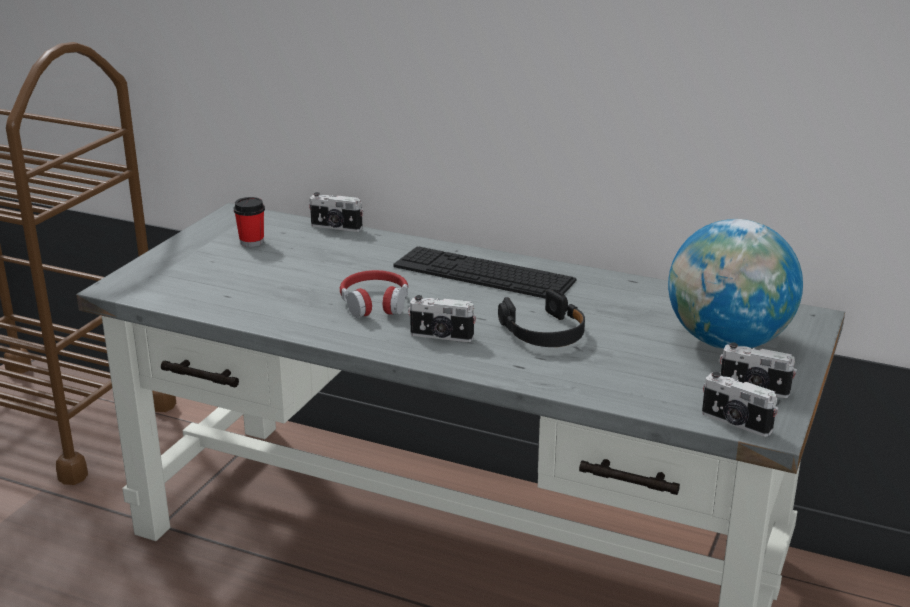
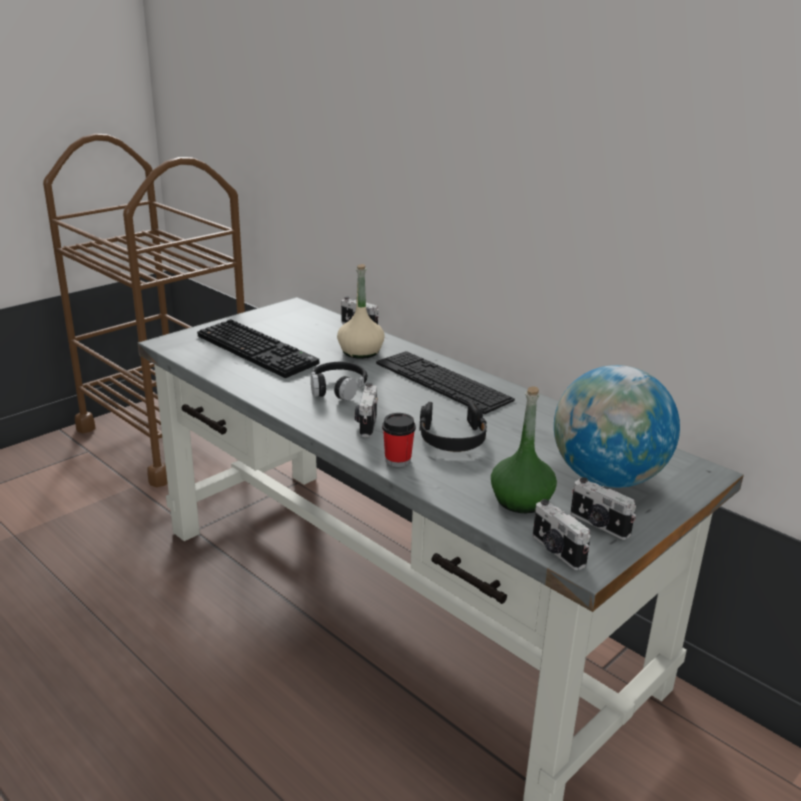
camera: 20 degrees right, 0 degrees up
cup [234,197,265,247] -> cup moved to [382,413,416,467]
red headphones [340,270,408,318] -> black headphones [311,362,367,401]
camera [408,295,476,342] -> camera turned 60 degrees clockwise [355,383,378,438]
none -> keyboard [197,319,320,378]
none -> beige bottle [337,264,385,359]
none -> green bottle [491,386,557,513]

